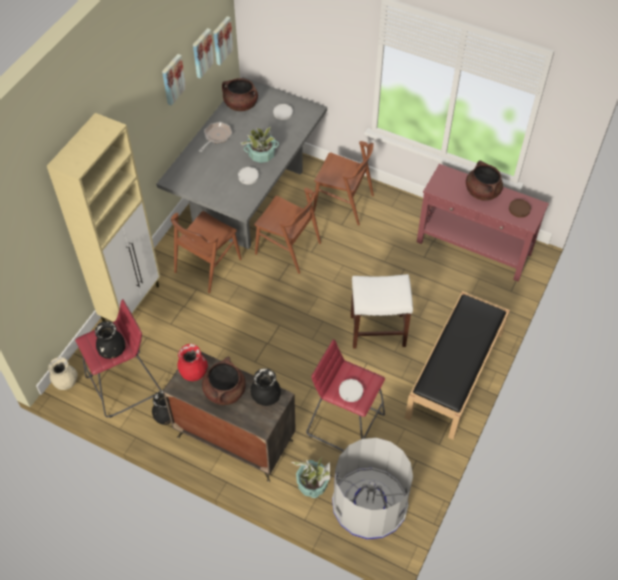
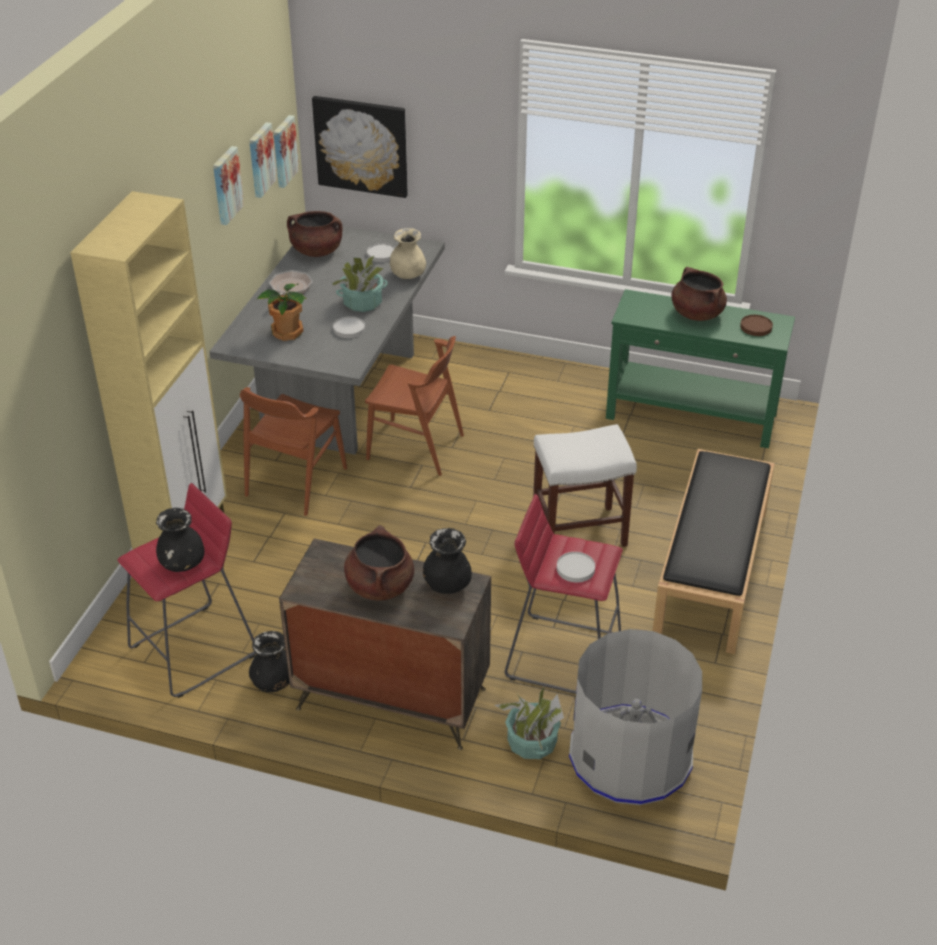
camera: 10 degrees left, 15 degrees down
beige vase [48,357,78,390] -> beige vase moved to [390,228,426,279]
red vase [177,344,208,381] -> none
brown chair [313,141,374,226] -> none
red console table [417,164,549,282] -> green console table [606,289,795,448]
none -> potted plant [256,283,307,341]
none -> picture [312,96,408,198]

